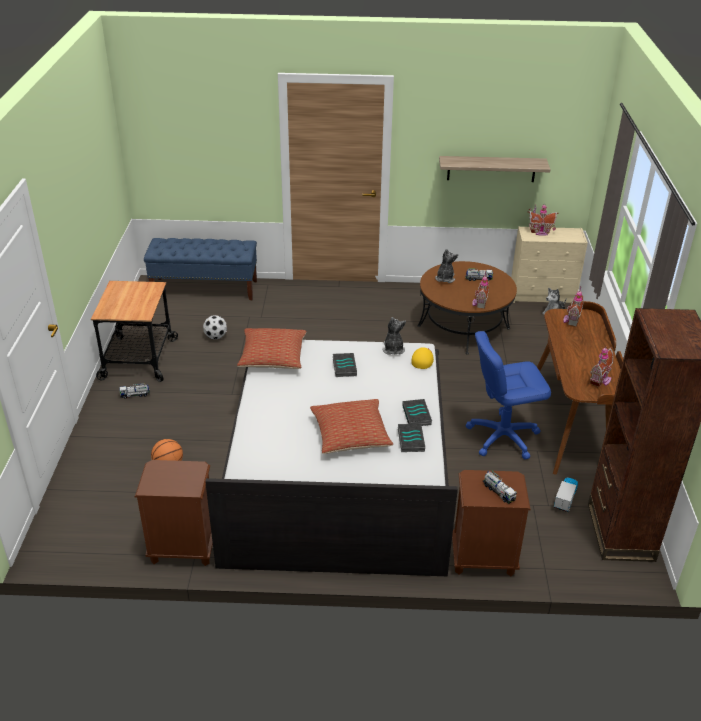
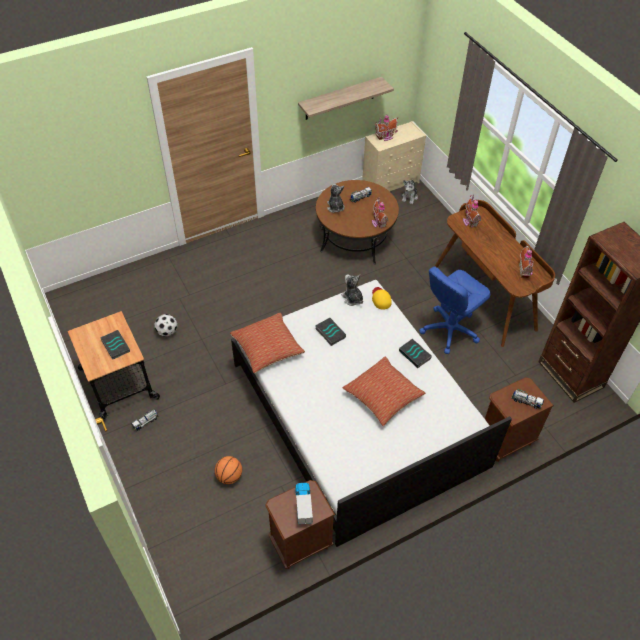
camera: 30 degrees left, 15 degrees up
blue bench [144,238,257,300] -> none
book [398,424,425,452] -> book moved to [100,330,130,360]
toy truck [554,478,578,512] -> toy truck moved to [295,483,313,524]

